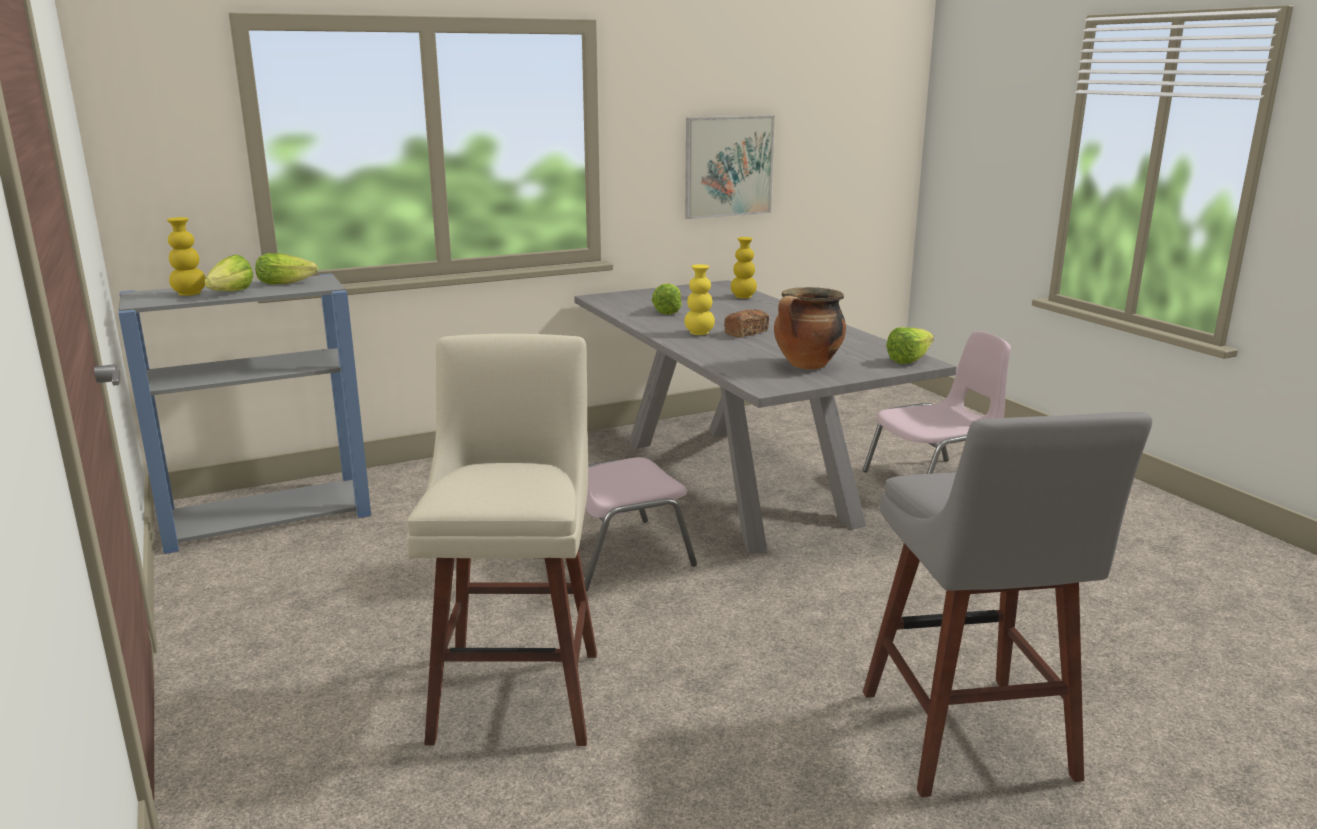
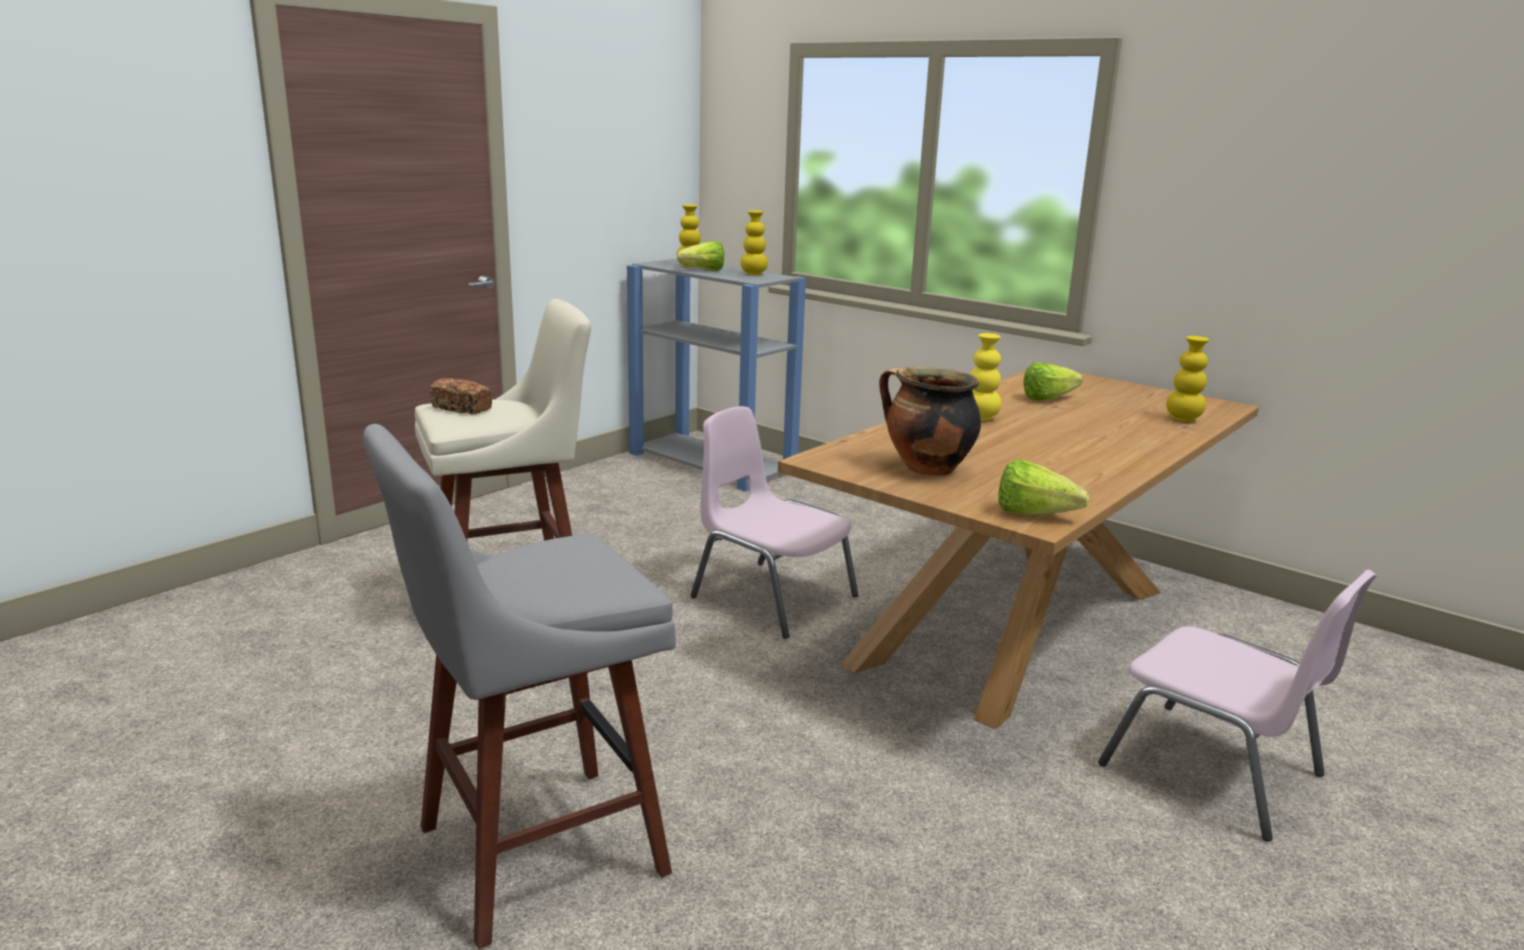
camera: 65 degrees right, 0 degrees up
lettuce [255,253,318,284] -> yellow vase [741,210,768,275]
grey dining table [574,280,957,554] -> brown dining table [778,371,1259,729]
picture [685,115,775,219] -> none
bread [724,309,769,338] -> bread moved to [430,378,492,415]

